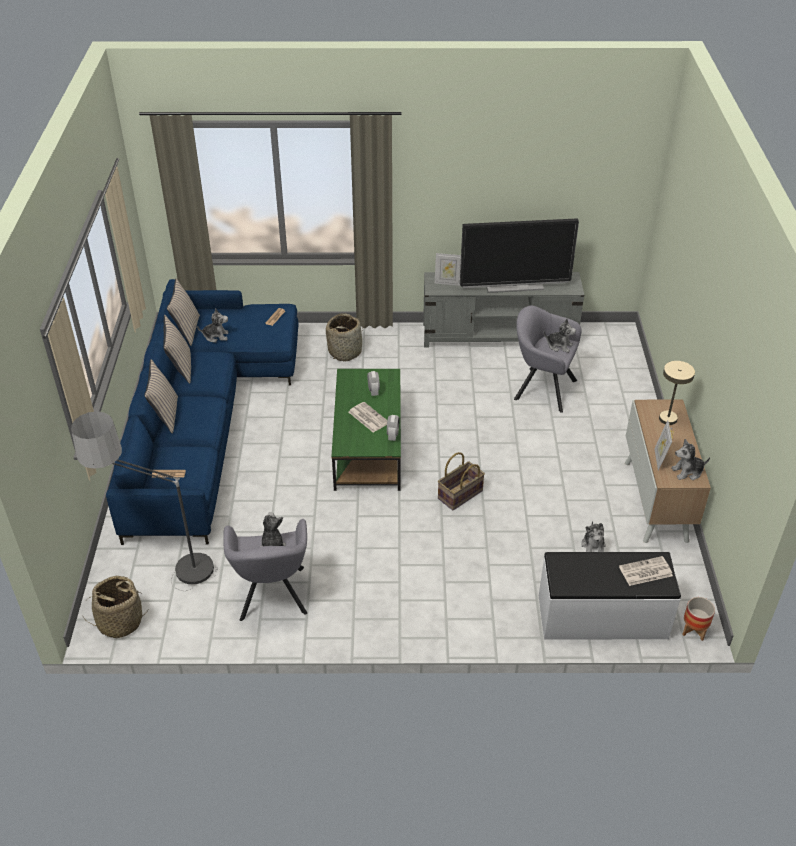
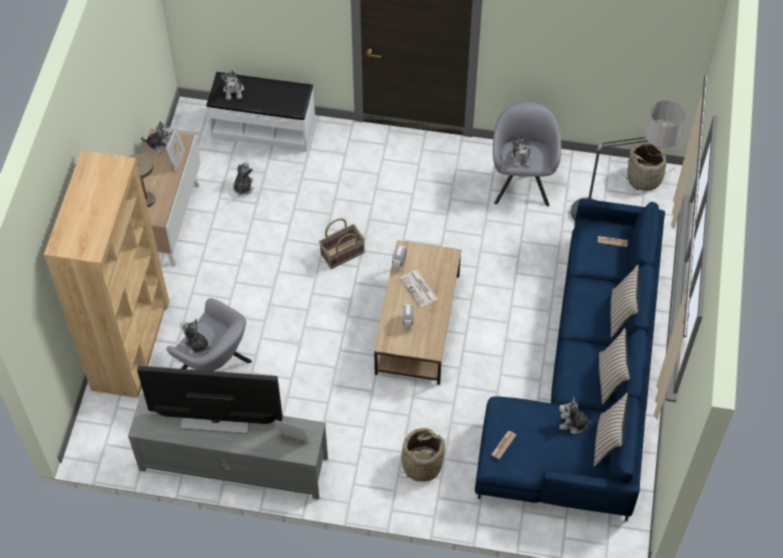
camera: 170 degrees left, 15 degrees up
green coffee table [331,369,401,491] -> brown coffee table [374,240,461,385]
newspaper [619,556,673,586] -> plush toy [220,70,244,100]
planter [682,597,715,641] -> none
none -> brown bookcase [44,150,169,398]

